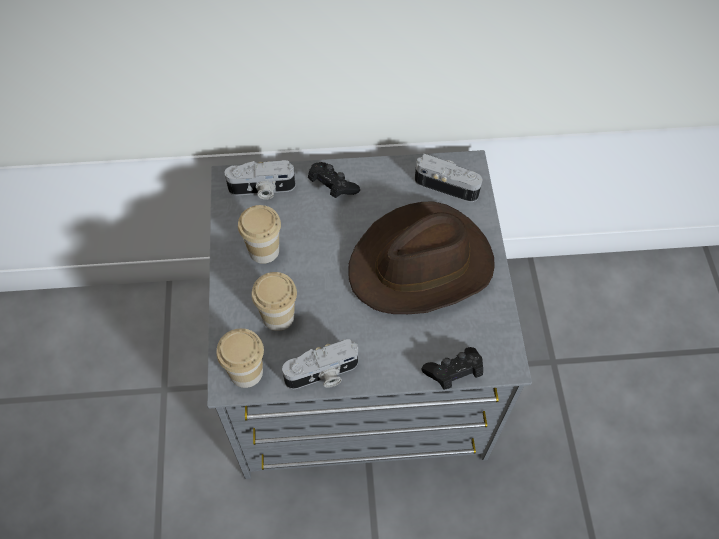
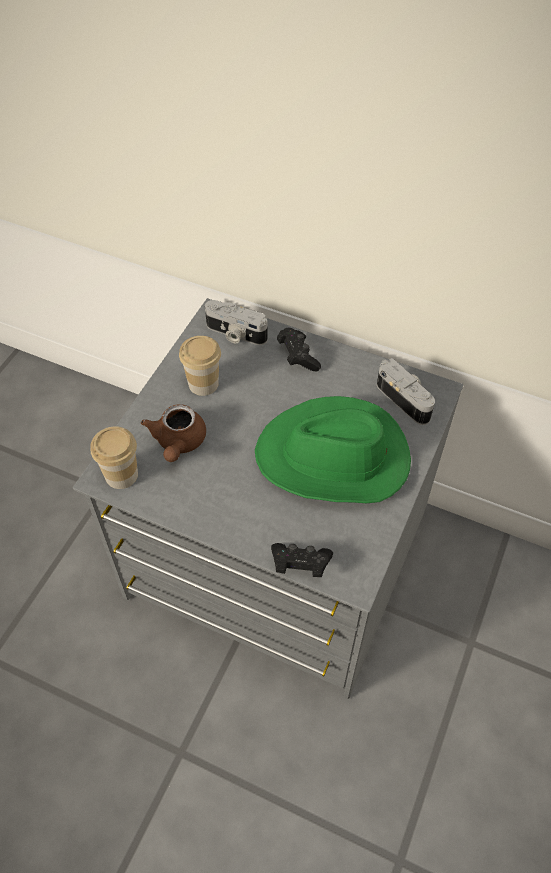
camera: 30 degrees right, 5 degrees down
cup [251,272,297,331] -> brown teapot [141,404,206,462]
camera [282,339,358,389] -> none
brown hat [348,201,495,314] -> green hat [255,396,411,503]

